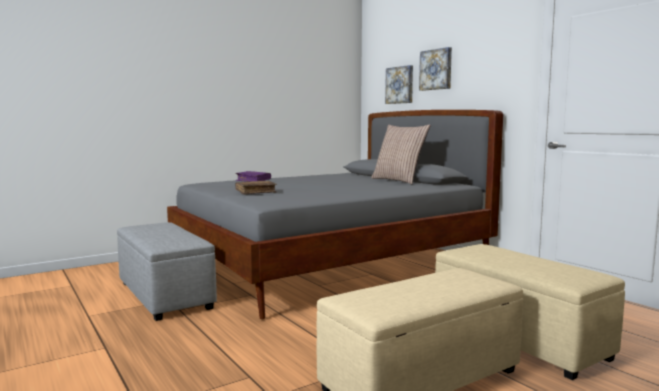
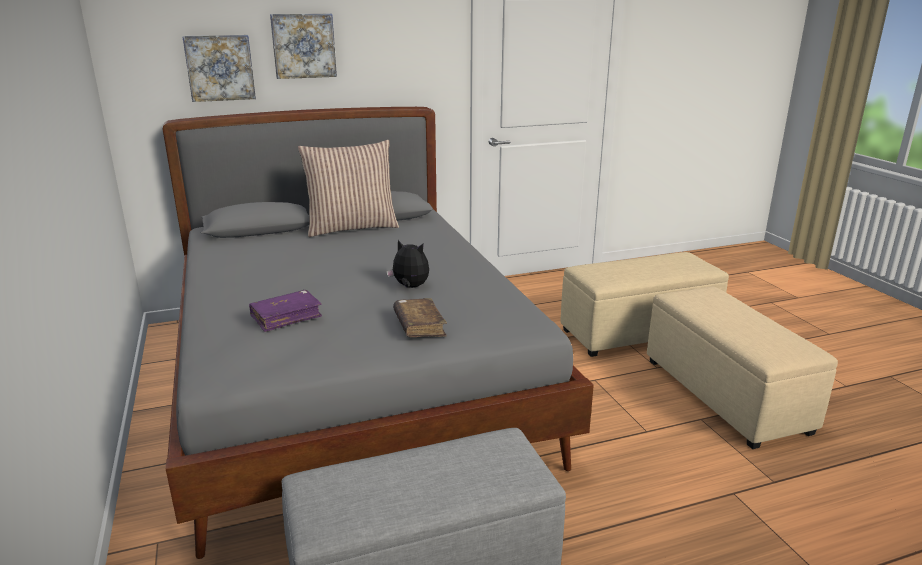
camera: 75 degrees left, 15 degrees up
none -> plush toy [386,240,429,288]

